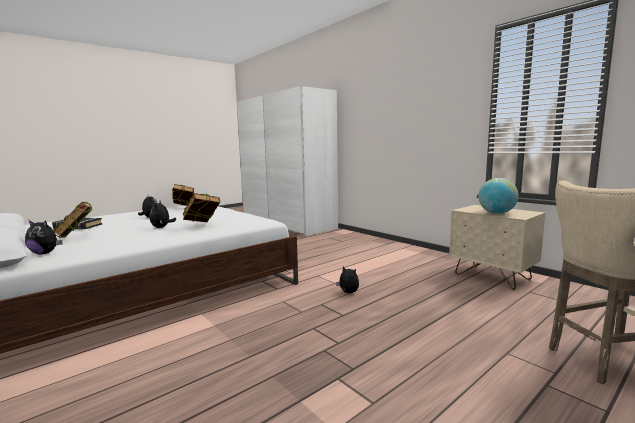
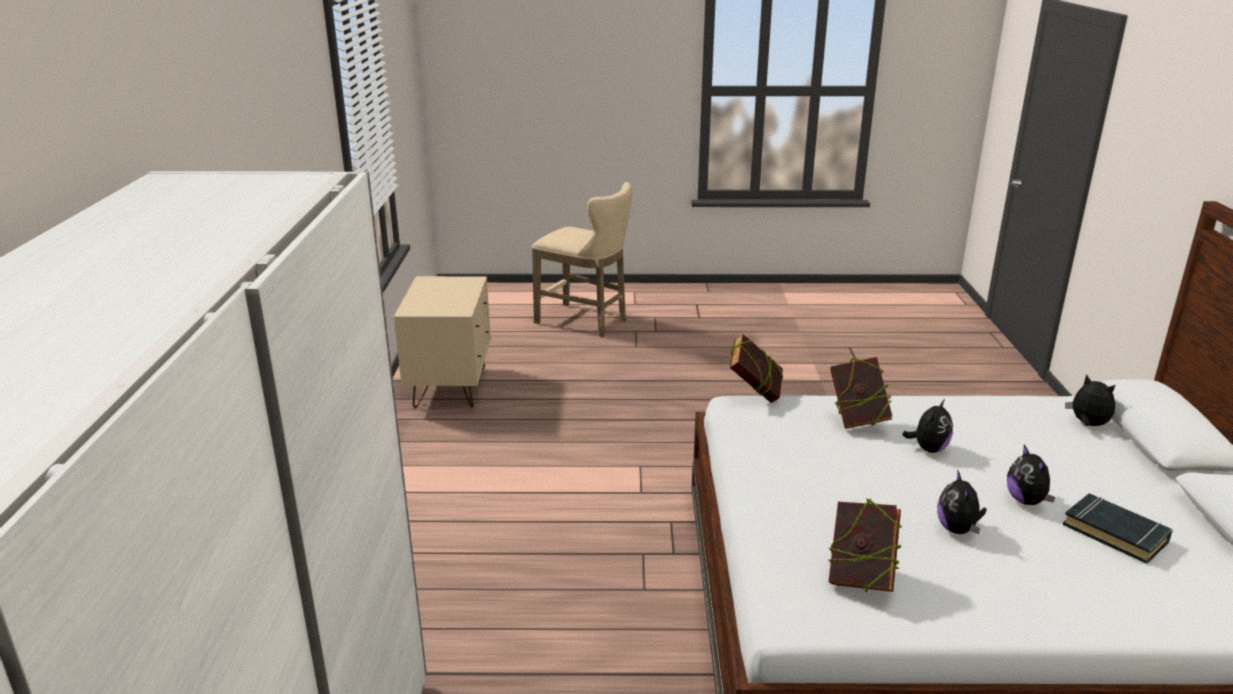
camera: 140 degrees left, 15 degrees up
book [53,201,93,238] -> book moved to [730,334,784,403]
plush toy [336,266,359,293] -> plush toy moved to [1007,445,1056,505]
globe [478,178,519,214] -> none

